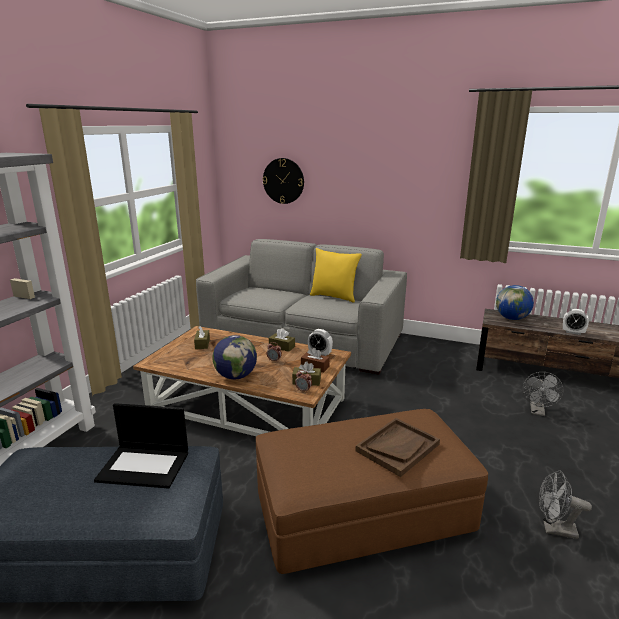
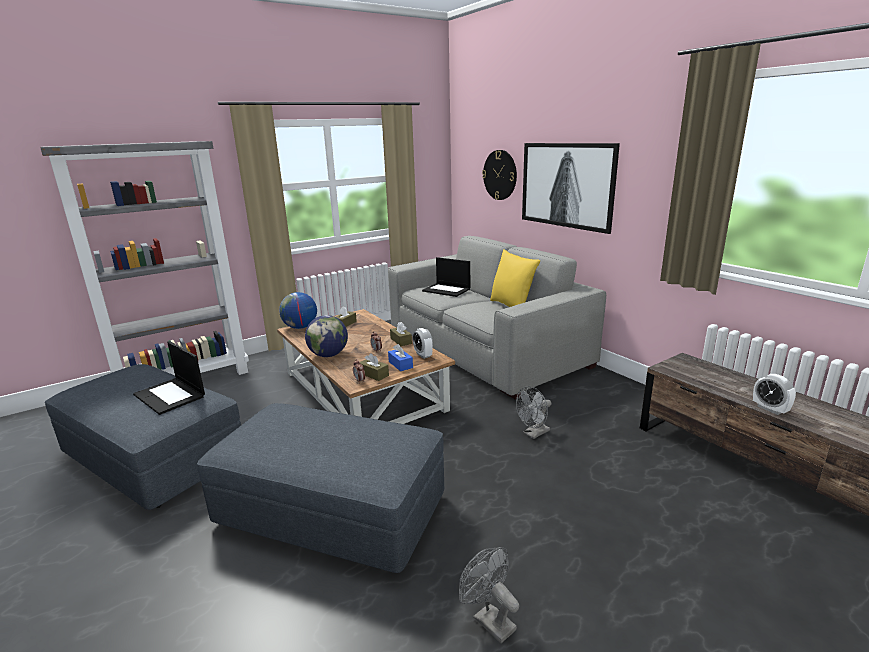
camera: 35 degrees right, 0 degrees up
brown ottoman [256,409,488,574] -> grey ottoman [197,403,444,573]
brown tissue box [301,348,330,372] -> blue tissue box [388,344,413,371]
brown tray [356,418,440,477] -> none
globe [496,285,534,320] -> globe moved to [279,292,317,329]
grey fan [523,372,563,416] -> grey fan moved to [516,386,552,439]
none -> laptop [422,257,470,297]
none -> picture [522,143,620,234]

